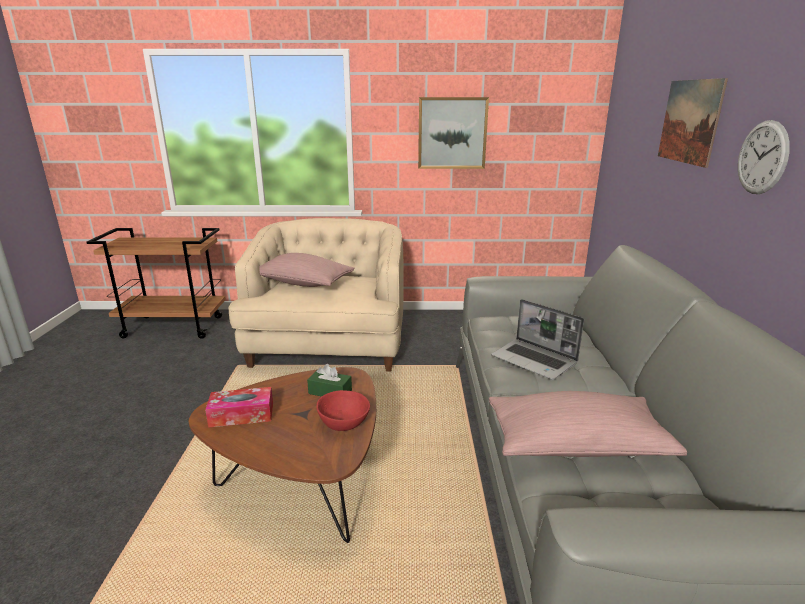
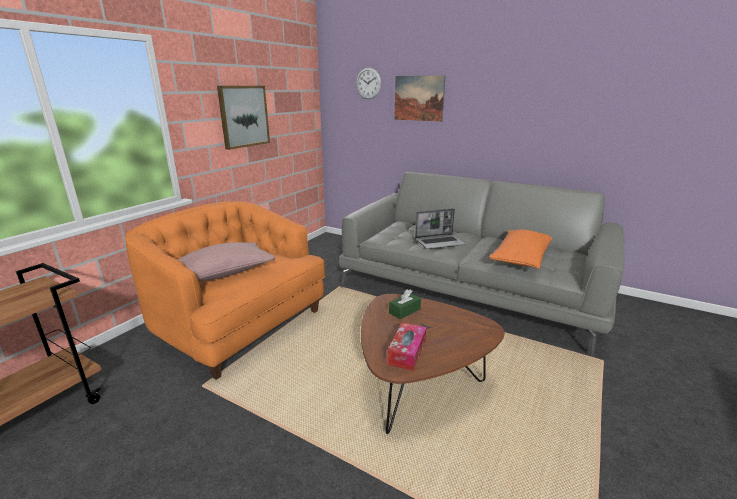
camera: 60 degrees left, 0 degrees up
beige armchair [228,218,403,372] -> orange armchair [125,201,325,380]
red bowl [316,390,370,431] -> none
pink pillow [489,391,687,457] -> orange pillow [489,230,552,269]
wall clock [738,120,790,194] -> wall clock moved to [356,67,381,99]

